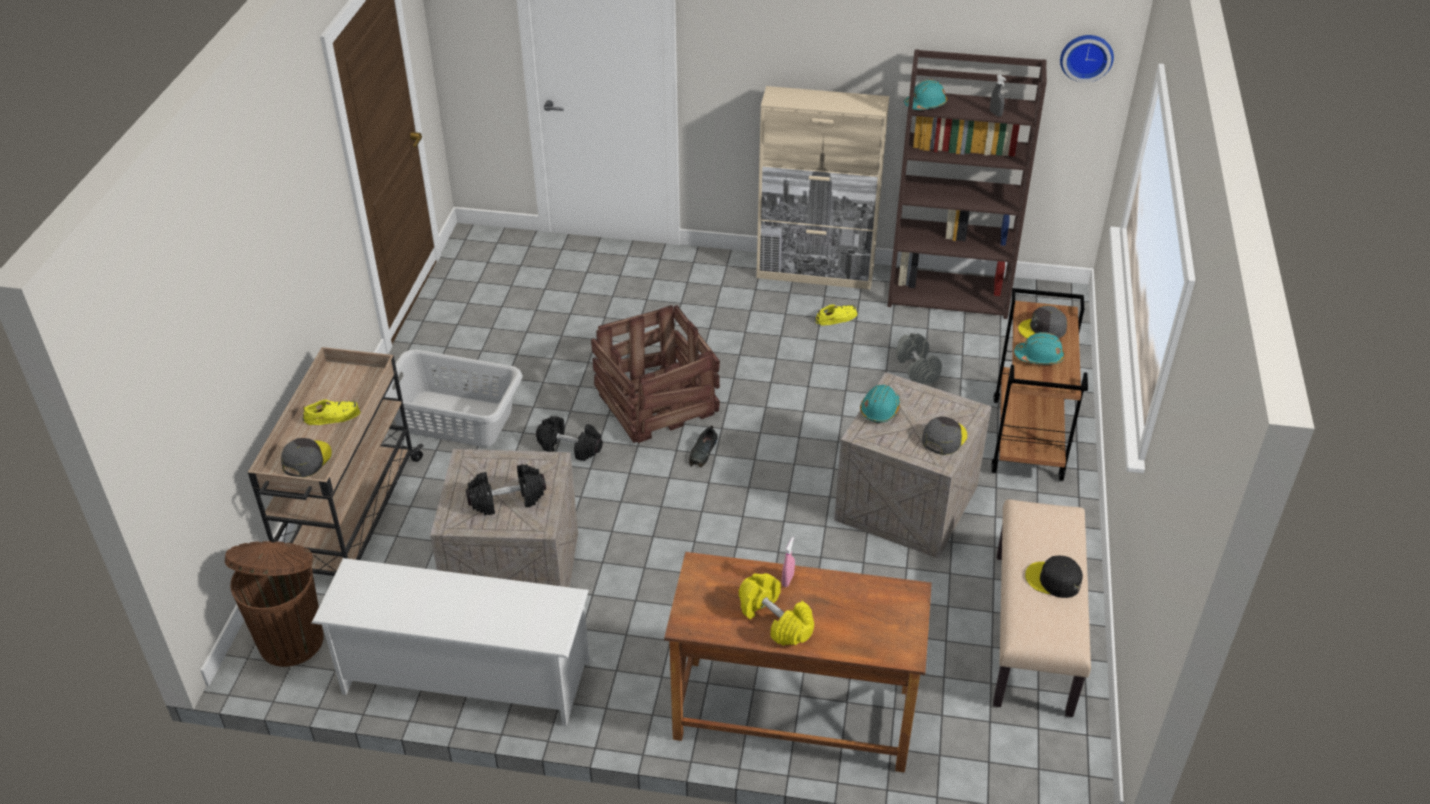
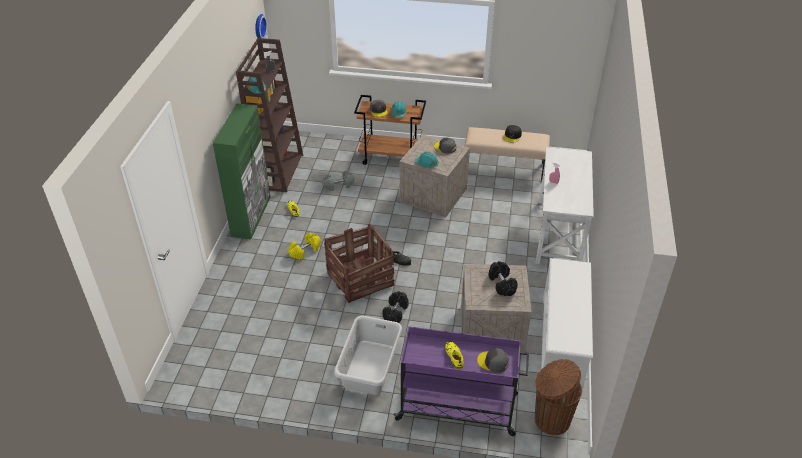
camera: 90 degrees left, 0 degrees up
beige cart [248,347,424,576] -> purple cart [393,326,529,436]
brown desk [664,552,932,772] -> white desk [536,147,594,264]
yellow dumbbell [739,573,814,646] -> yellow dumbbell moved to [288,233,321,260]
beige cabinet [757,86,890,290] -> green cabinet [213,103,271,239]

